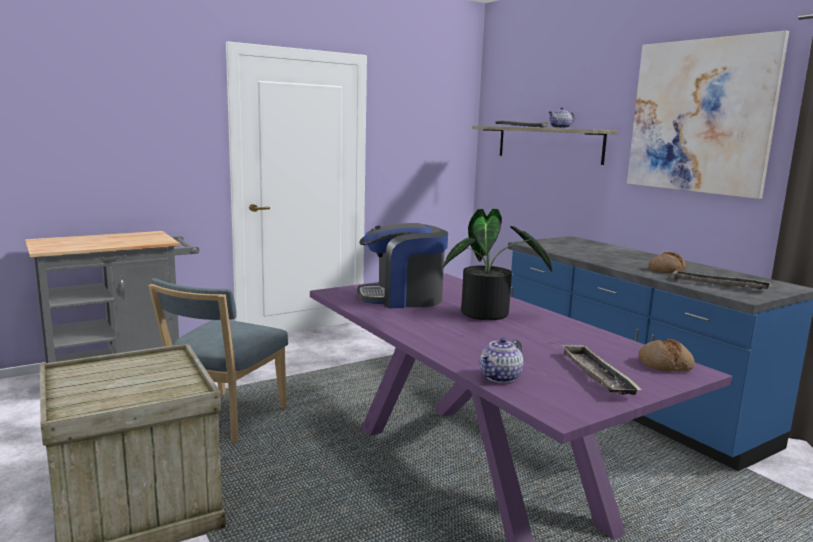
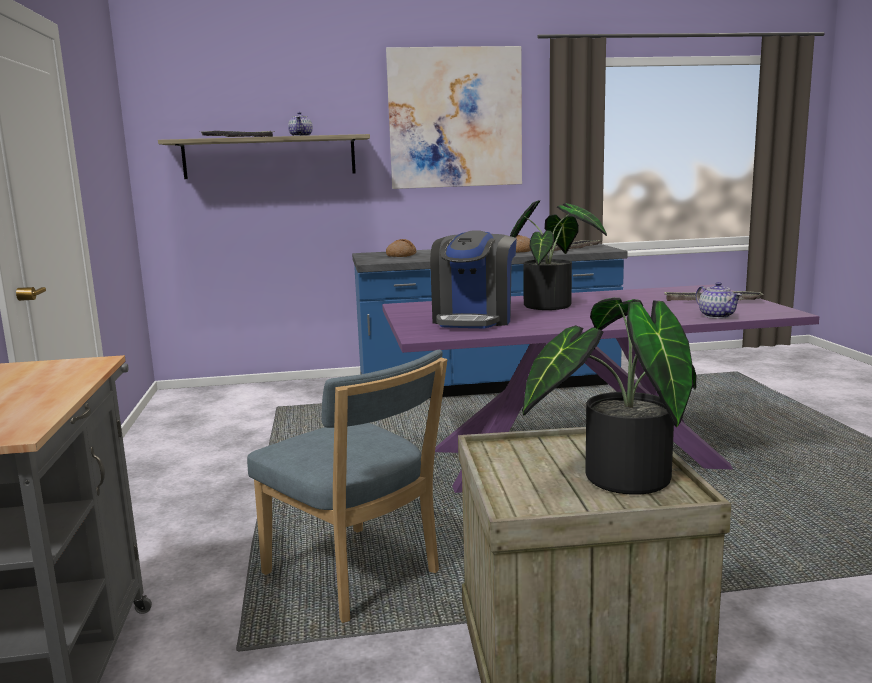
camera: 65 degrees left, 0 degrees up
bread [638,339,695,372] -> bread moved to [386,239,416,257]
none -> potted plant [522,298,697,495]

